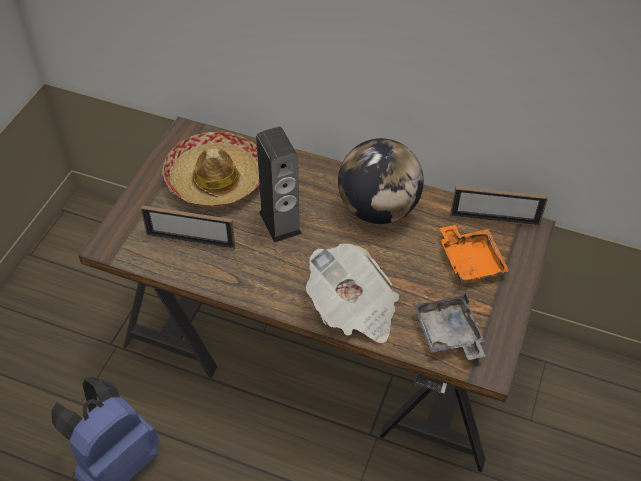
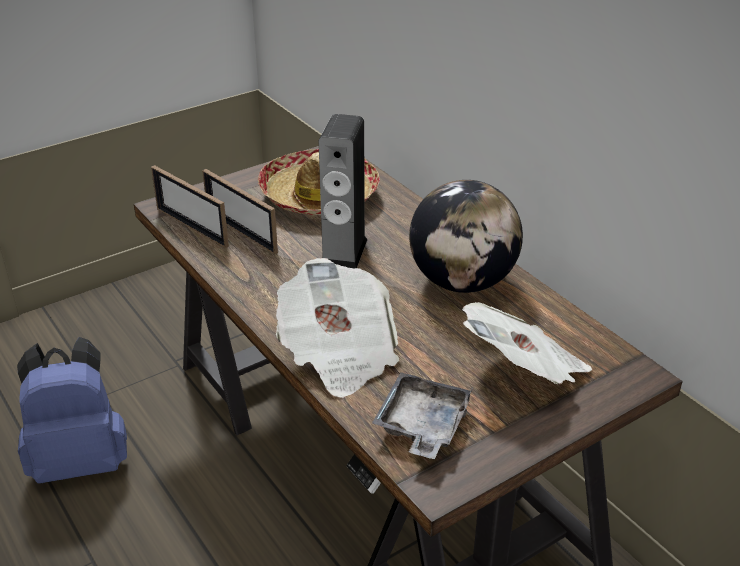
camera: 35 degrees right, 15 degrees down
orange tray [440,225,509,284] -> newspaper [462,302,592,384]
picture frame [450,186,548,226] -> picture frame moved to [151,165,229,248]

